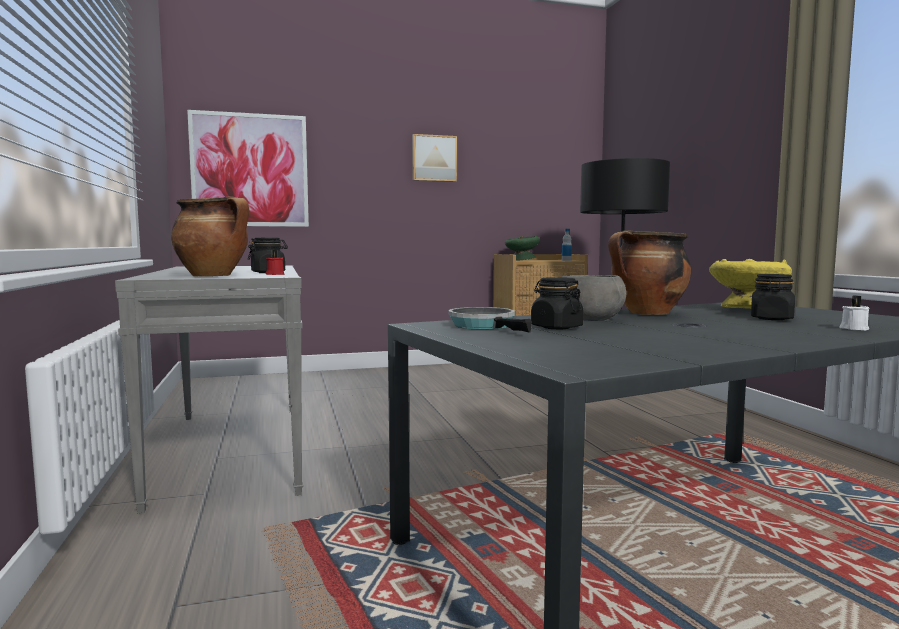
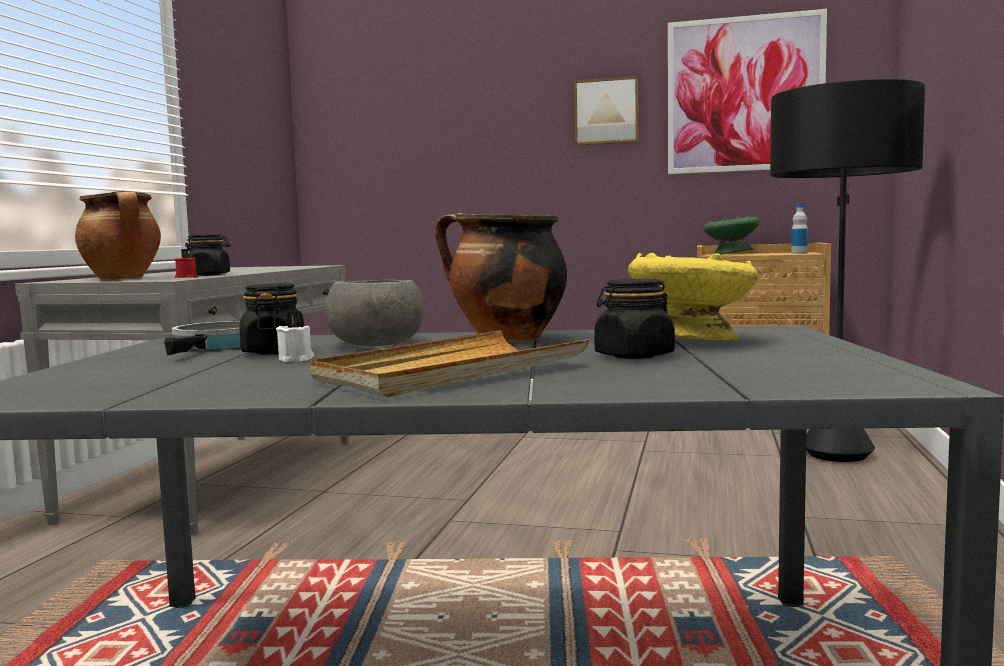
camera: 30 degrees right, 0 degrees up
picture [187,110,309,227] -> picture moved to [668,9,827,174]
white candle [839,296,869,330] -> white candle moved to [276,311,314,362]
none -> beige tray [310,330,589,397]

